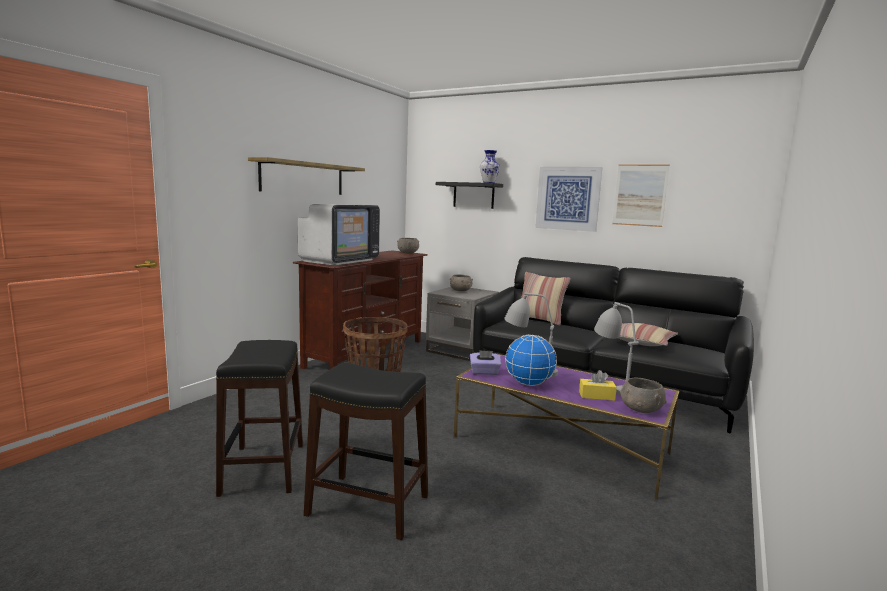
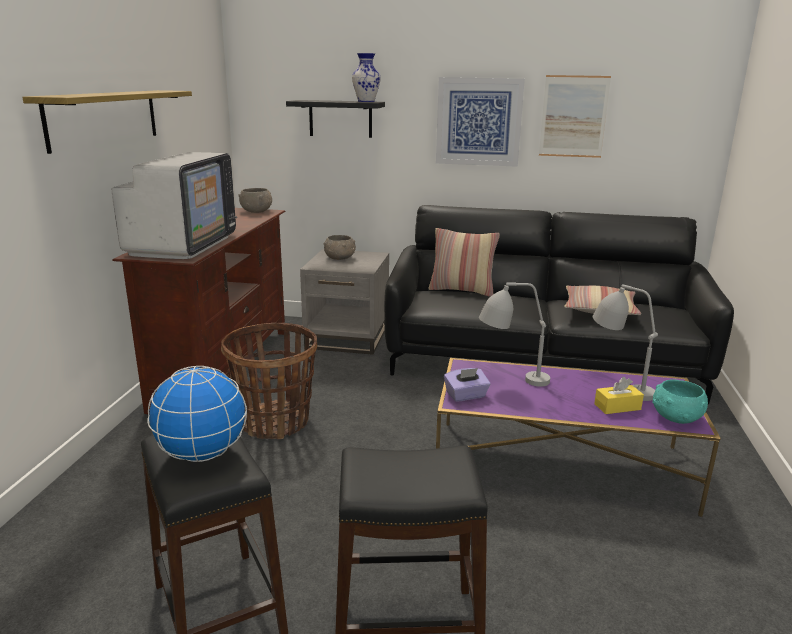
camera: 20 degrees left, 10 degrees up
globe [505,335,557,386] -> globe moved to [147,366,247,462]
grey bowl [620,378,667,413] -> turquoise bowl [653,379,708,424]

